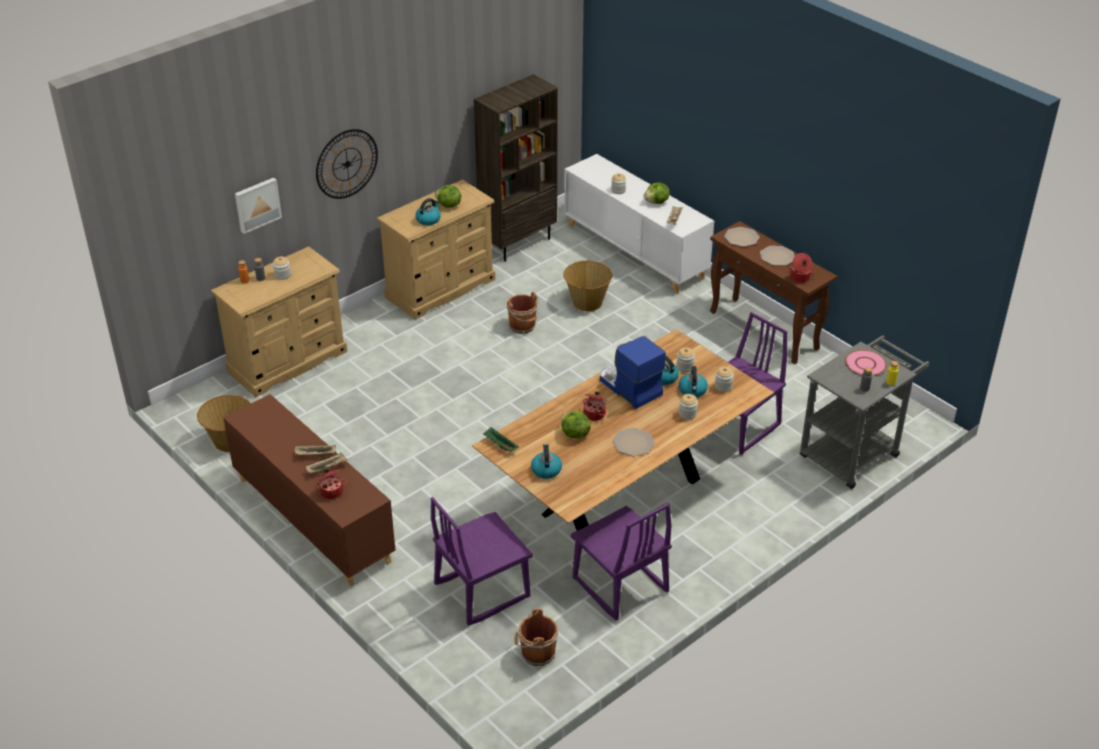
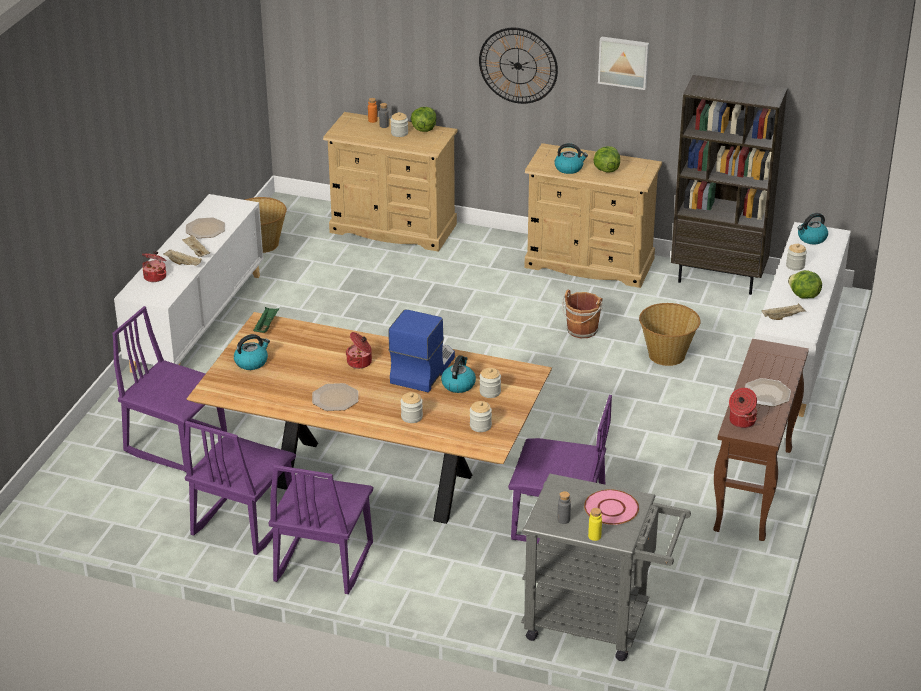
camera: 60 degrees right, 5 degrees down
brown cabinet [223,394,396,586] -> white cabinet [114,194,263,373]
picture [235,178,282,234] -> picture moved to [598,36,649,90]
brown bucket [514,608,558,666] -> none
lettuce [561,411,591,439] -> lettuce moved to [411,107,436,132]
kettle [679,366,708,398] -> kettle moved to [798,213,828,244]
plate [724,227,760,247] -> plate moved to [186,217,225,238]
none -> purple chair [269,465,373,594]

